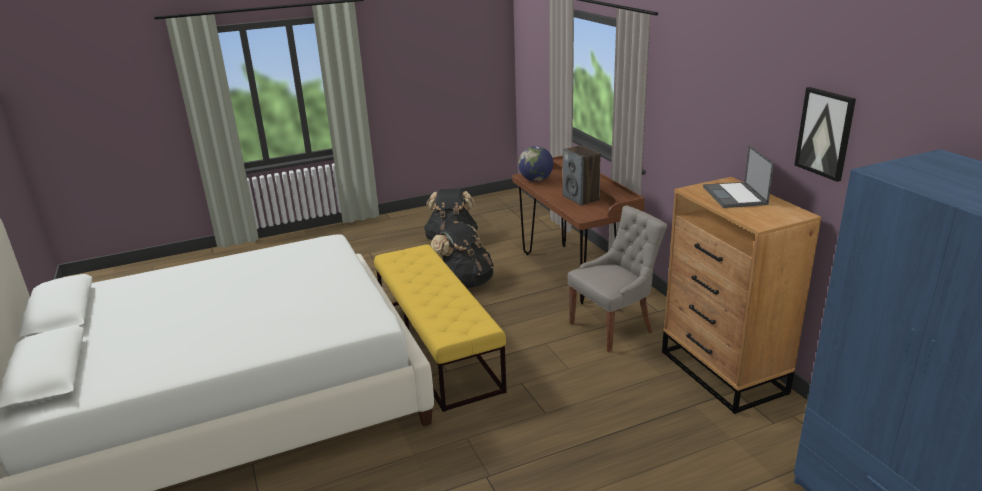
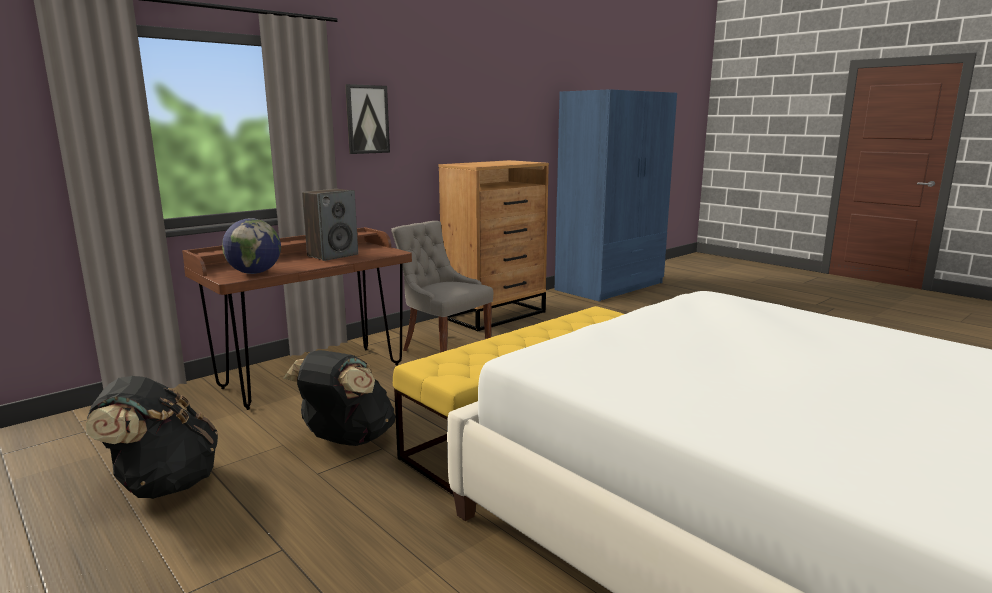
camera: 110 degrees left, 10 degrees down
laptop [703,145,774,208] -> none
picture [794,87,856,182] -> picture moved to [345,84,390,154]

